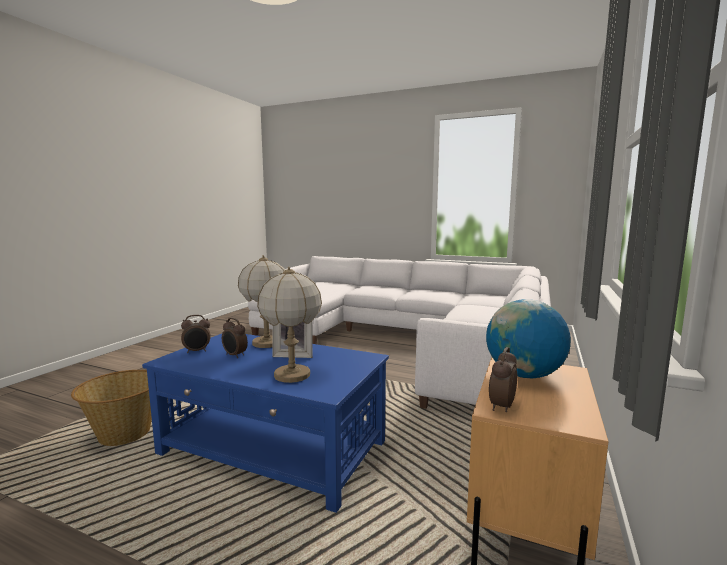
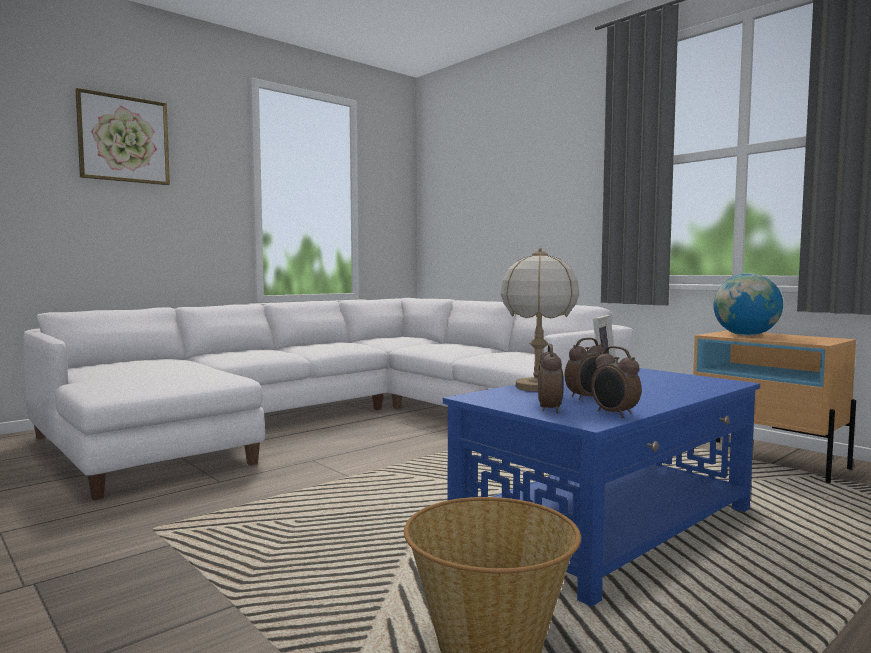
camera: 65 degrees left, 5 degrees down
table lamp [257,267,322,383] -> none
alarm clock [489,347,517,412] -> alarm clock moved to [591,346,642,418]
none -> picture [75,88,170,185]

